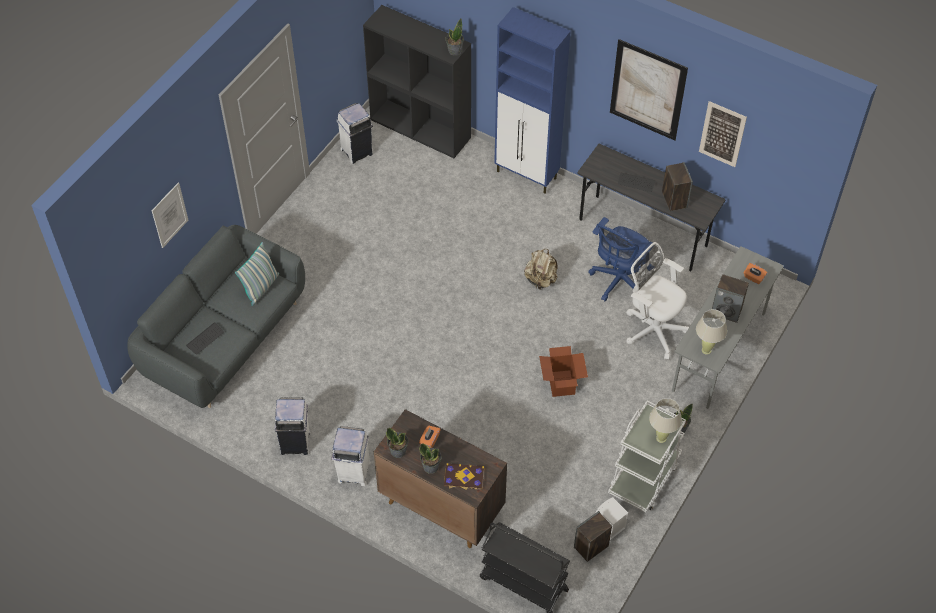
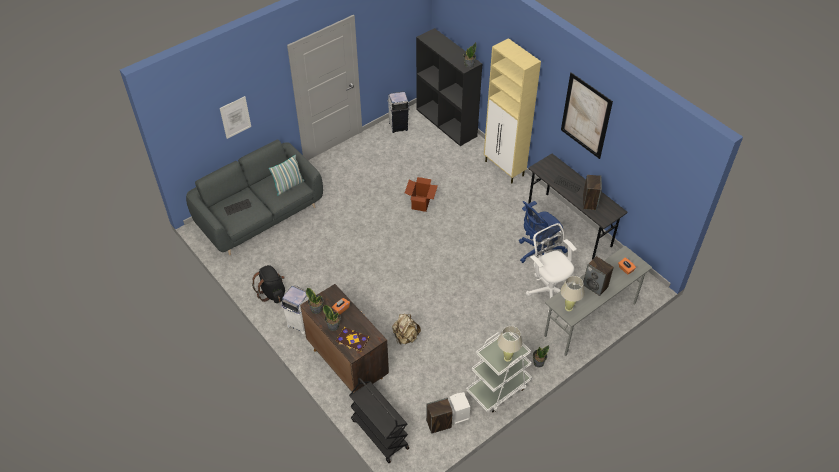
camera: 20 degrees right, 5 degrees down
white trash can [275,397,310,455] -> black backpack [252,265,285,303]
blue cabinet [494,7,571,194] -> beige cabinet [484,38,541,183]
beige backpack [524,249,558,290] -> beige backpack moved to [392,314,421,345]
cardboard box [539,346,588,397] -> cardboard box moved to [405,177,438,212]
picture [699,101,747,167] -> none

